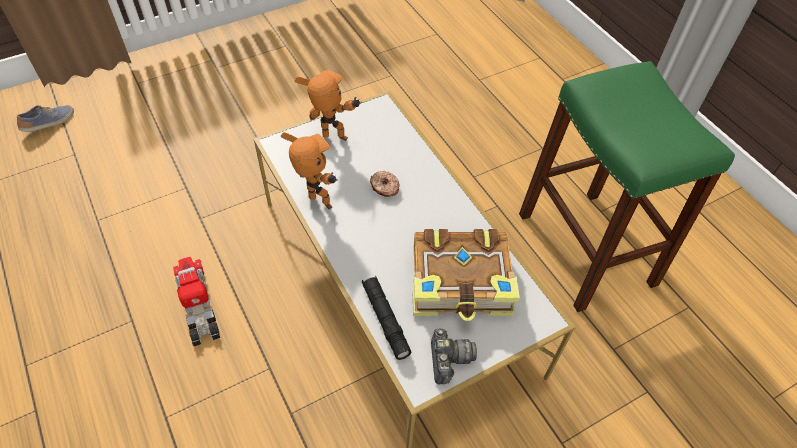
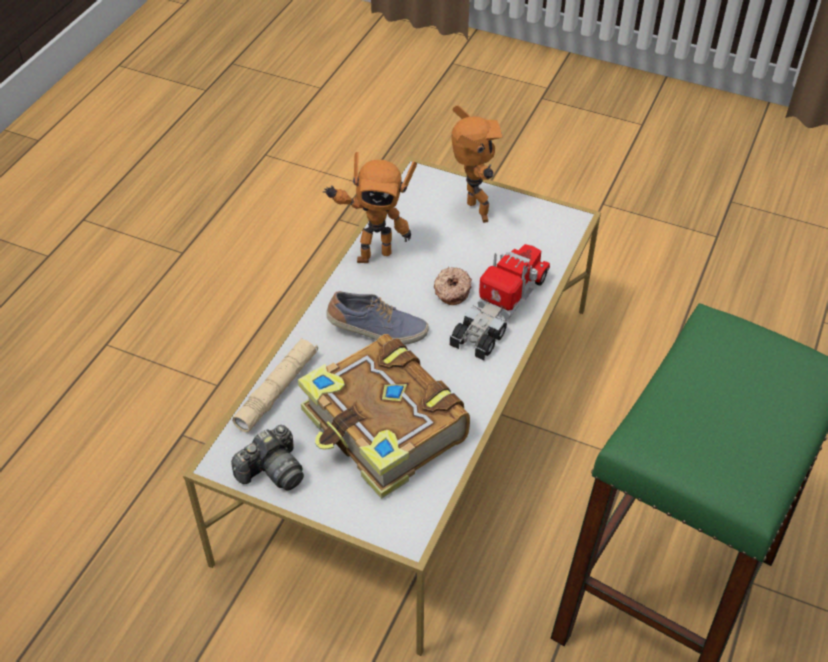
camera: 55 degrees right, 5 degrees down
shoe [17,105,74,132] -> shoe moved to [326,291,428,345]
toy truck [173,257,220,346] -> toy truck moved to [450,244,550,360]
toy robot [281,132,338,209] -> toy robot turned 75 degrees clockwise [323,152,417,263]
black flashlight [362,276,412,360] -> beige flashlight [232,338,318,432]

